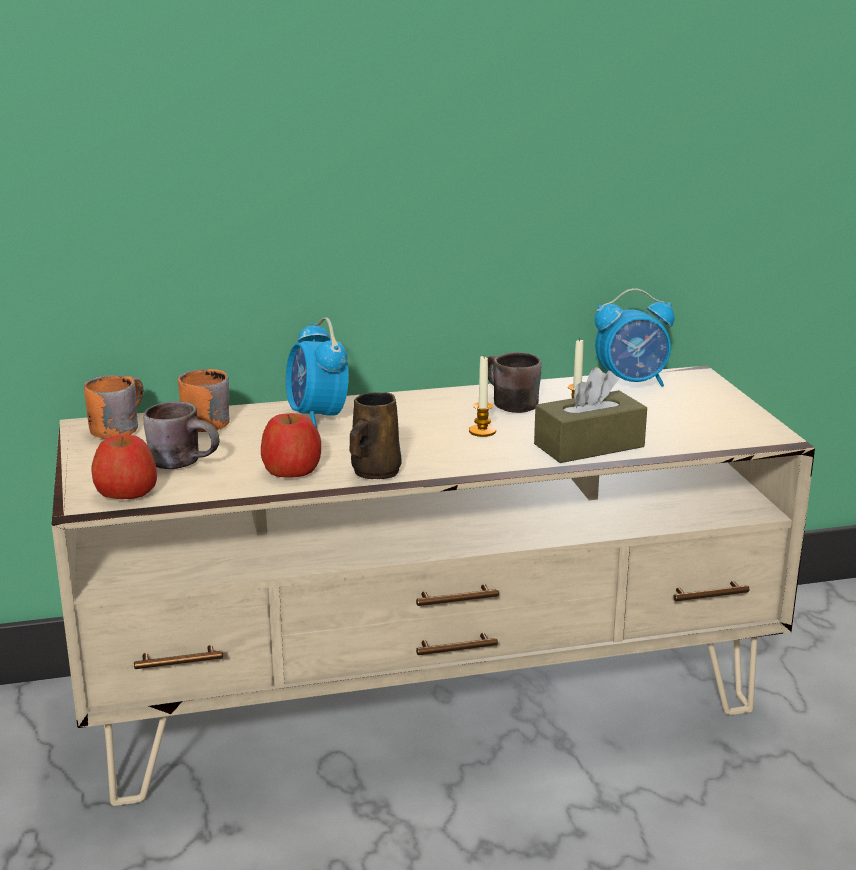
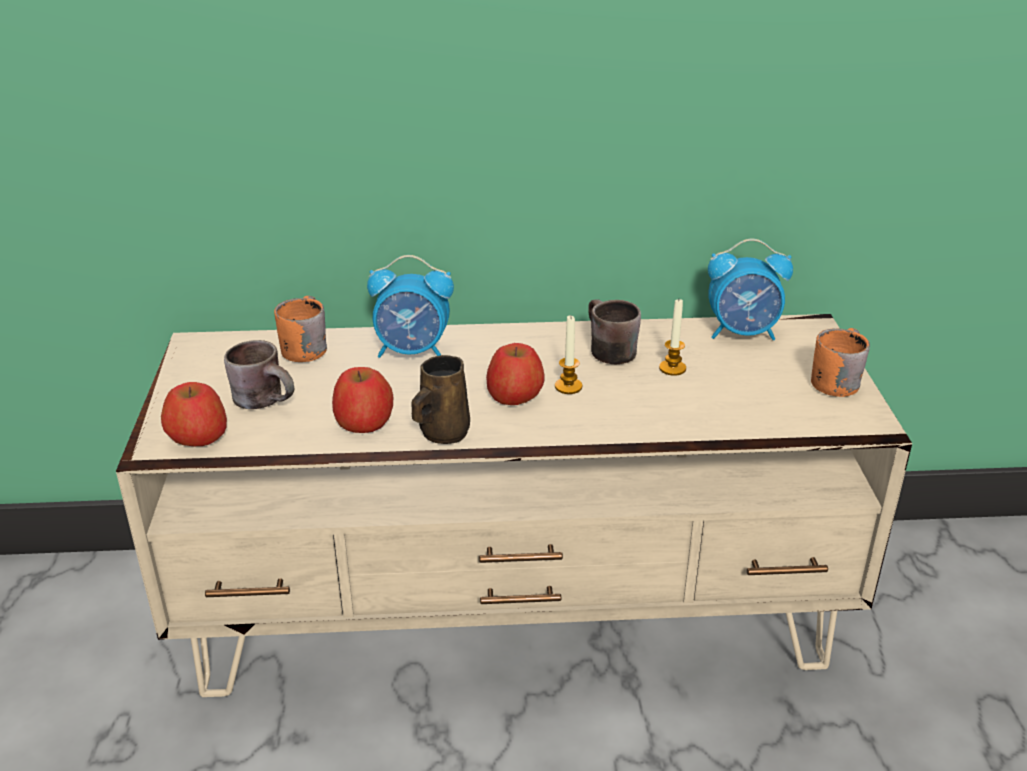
camera: 10 degrees right, 10 degrees up
orange mug [84,375,143,439] -> orange mug moved to [811,328,870,397]
alarm clock [286,317,349,428] -> alarm clock turned 75 degrees counterclockwise [367,255,454,358]
brown tissue box [534,367,647,463] -> none
none -> apple [486,343,545,405]

